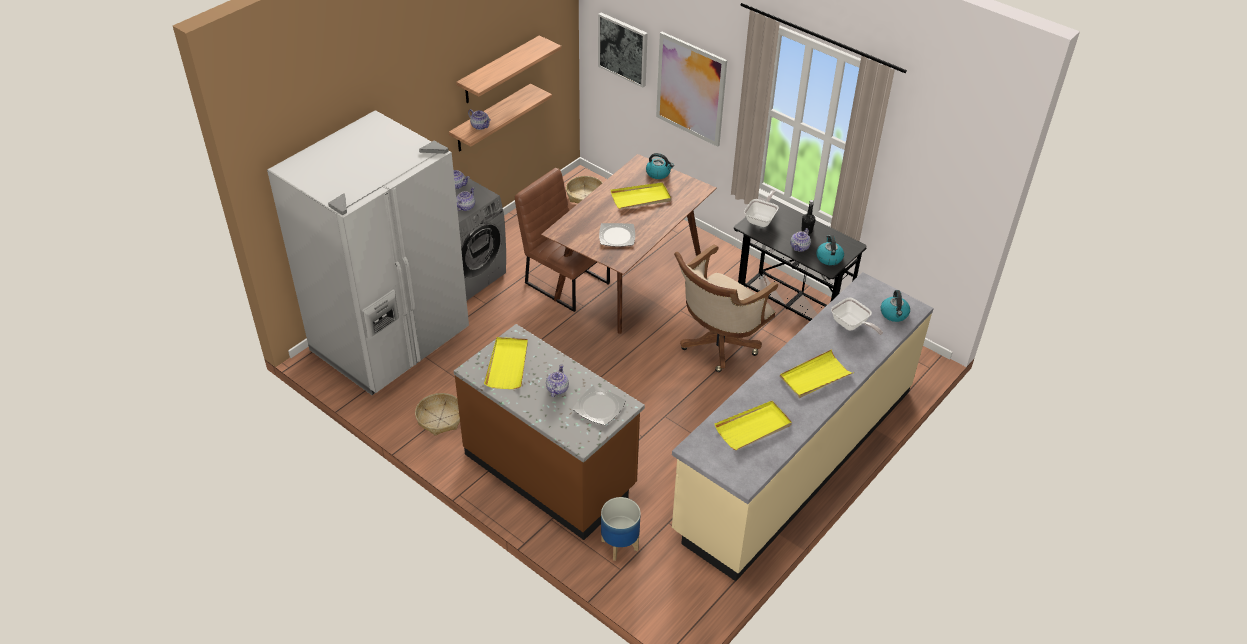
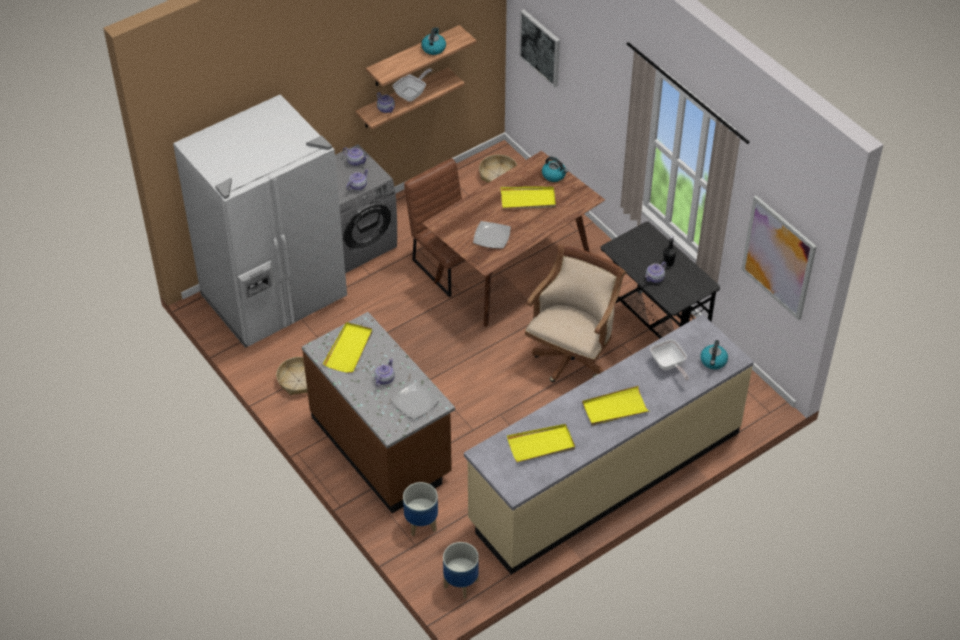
camera: 15 degrees right, 5 degrees up
picture [656,32,727,147] -> picture moved to [741,195,817,320]
office chair [674,244,778,372] -> office chair turned 150 degrees clockwise [525,245,626,382]
frying pan [744,190,779,227] -> frying pan moved to [393,68,432,102]
kettle [816,235,844,265] -> kettle moved to [421,28,446,55]
none -> planter [443,542,479,599]

